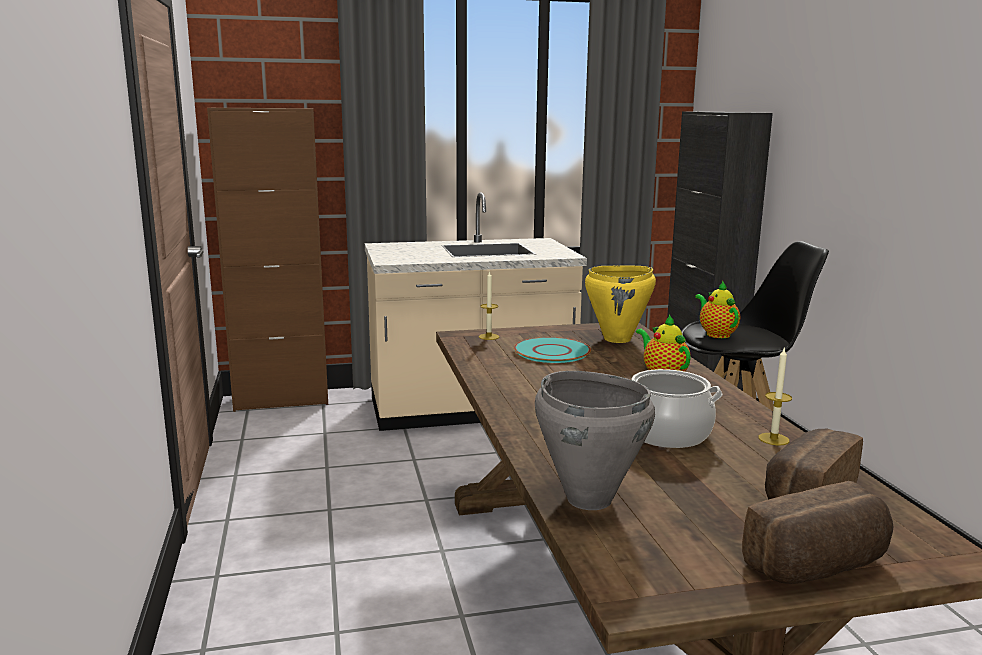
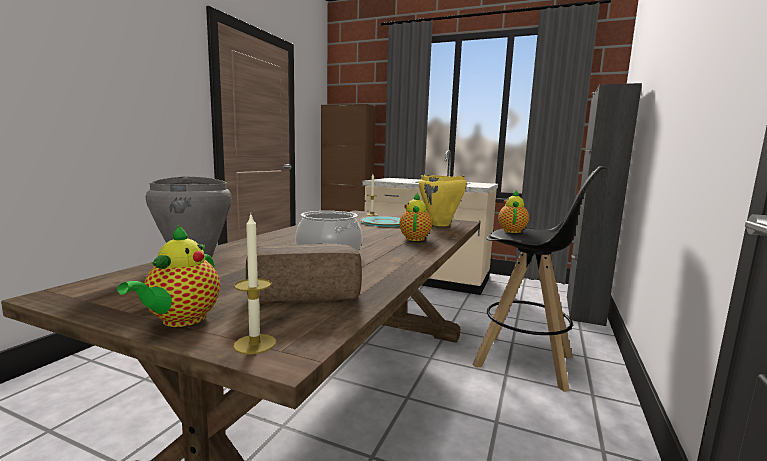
camera: 35 degrees right, 5 degrees down
bread [742,481,894,584] -> teapot [117,225,220,327]
candle [758,347,792,445] -> candle moved to [233,215,276,355]

